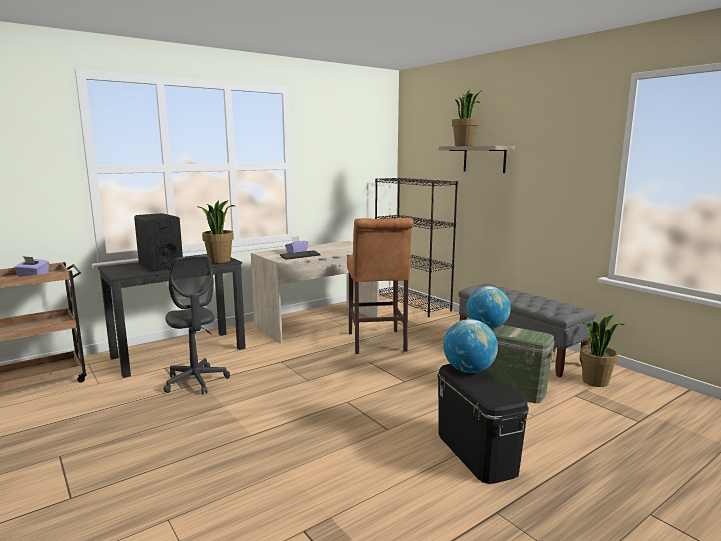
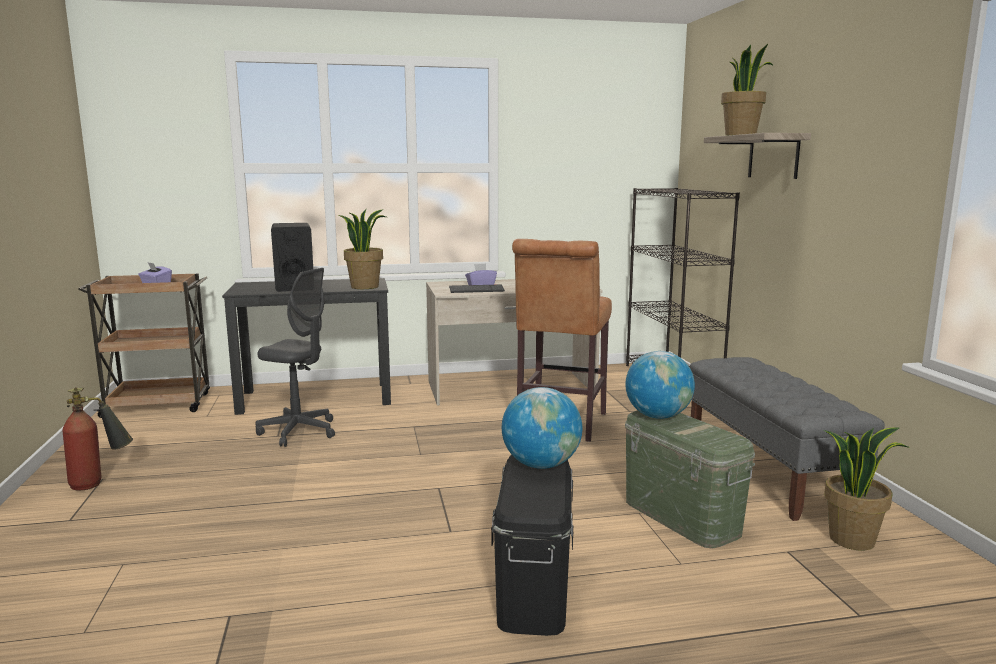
camera: 25 degrees right, 0 degrees up
grey office chair [163,255,230,394] -> grey office chair turned 60 degrees counterclockwise [255,268,335,447]
none -> fire extinguisher [63,388,133,491]

